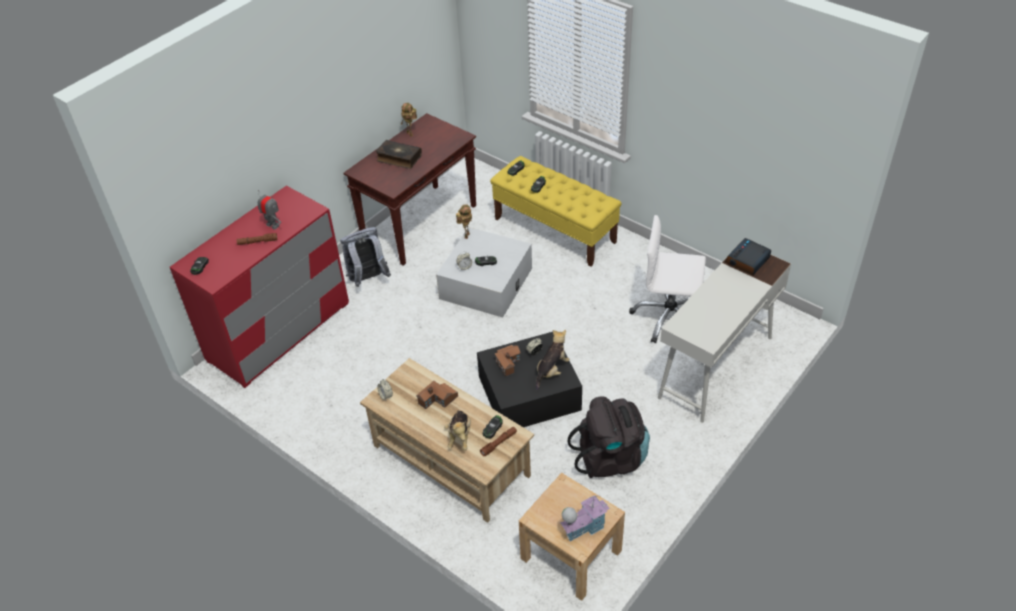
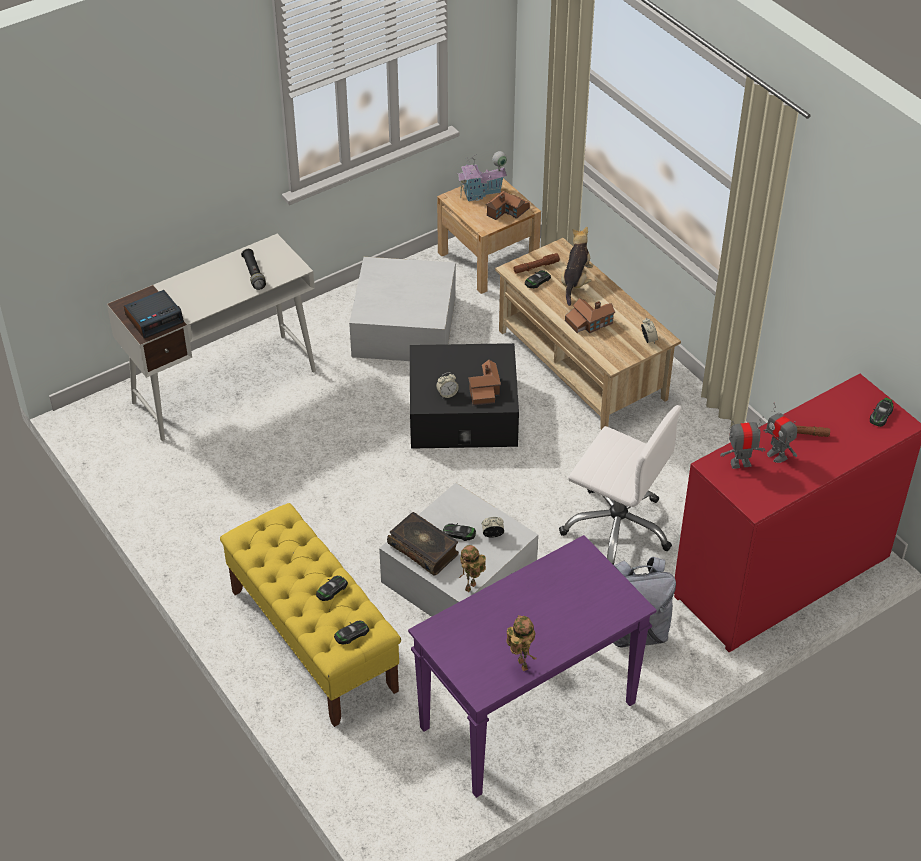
camera: 165 degrees left, 0 degrees up
brown console table [343,113,476,266] -> purple console table [408,535,657,798]
book [376,140,422,169] -> book moved to [387,512,459,575]
plush toy [536,330,570,391] -> none
black backpack [567,396,650,478] -> white storage box [349,257,455,361]
white office chair [629,215,706,343] -> white office chair moved to [559,405,681,565]
none -> black flashlight [241,249,266,290]
none -> toy house [486,191,530,220]
none -> toy robot [720,417,766,469]

